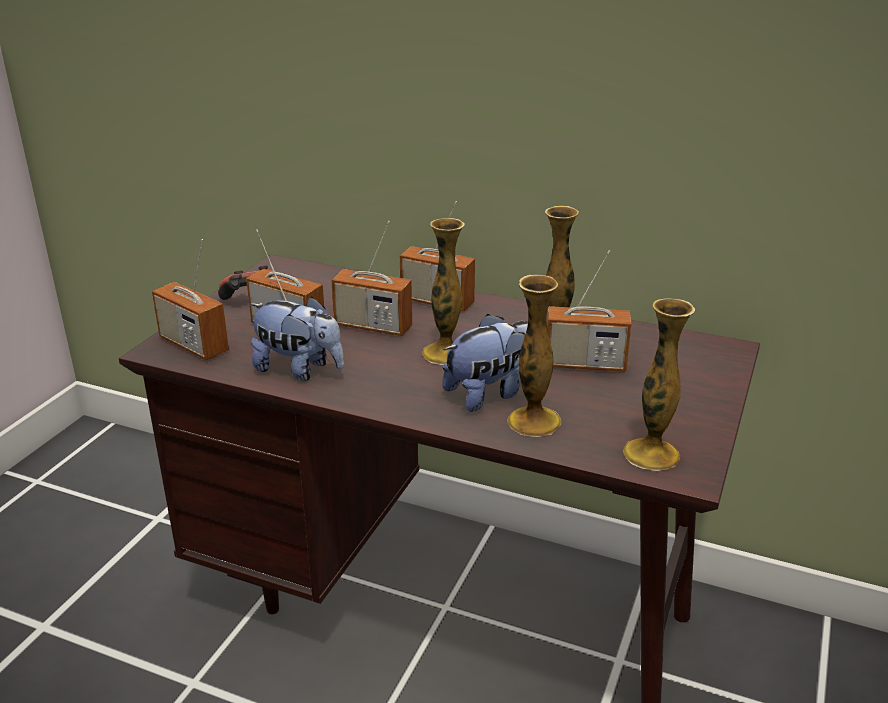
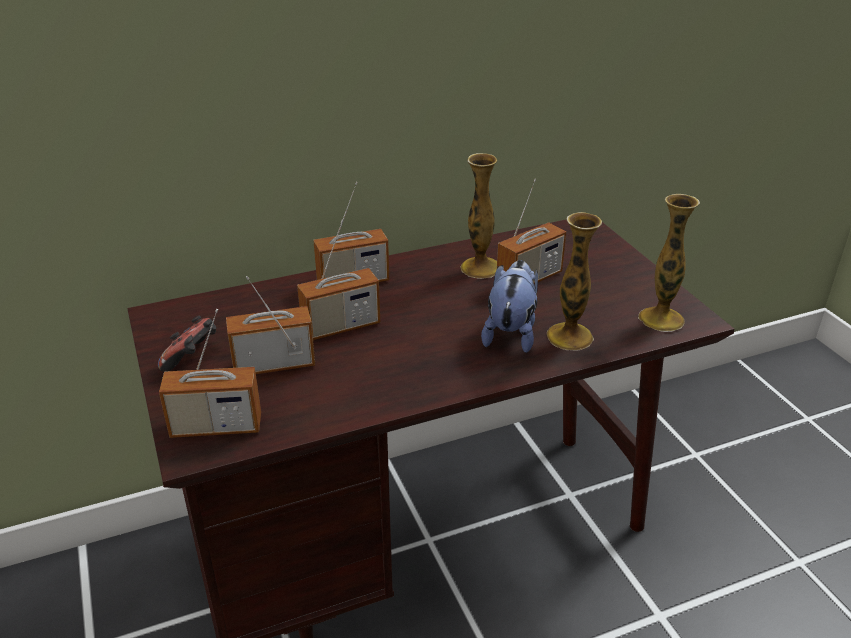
camera: 45 degrees left, 5 degrees up
plush toy [249,296,344,381] -> none
vase [422,218,465,365] -> none

